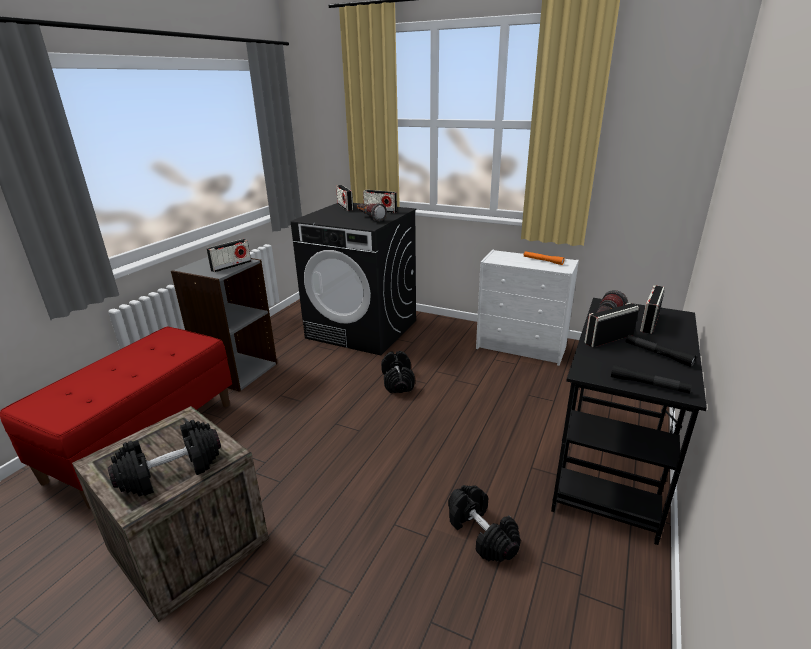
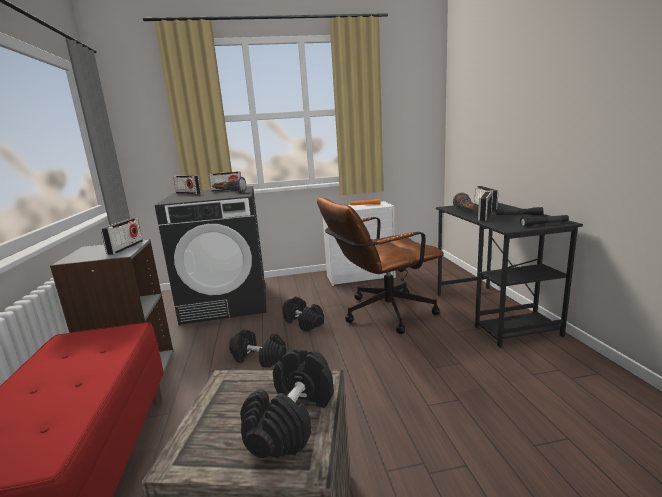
camera: 35 degrees left, 10 degrees down
black dumbbell [448,485,521,562] -> black dumbbell moved to [229,329,287,368]
none -> brown office chair [317,197,444,334]

